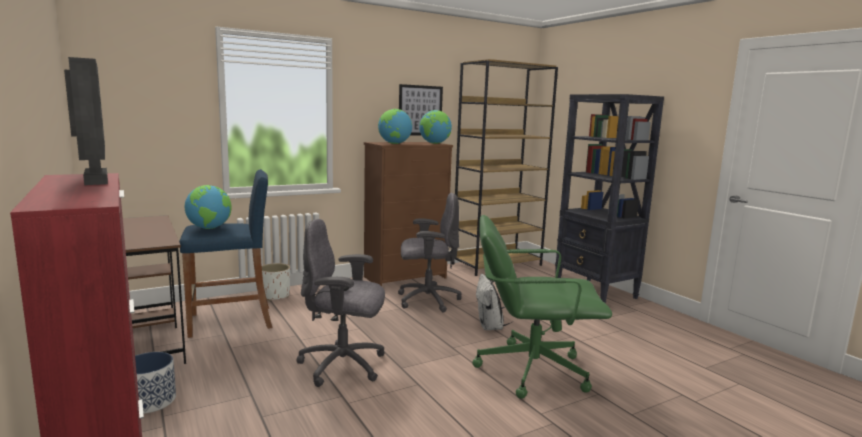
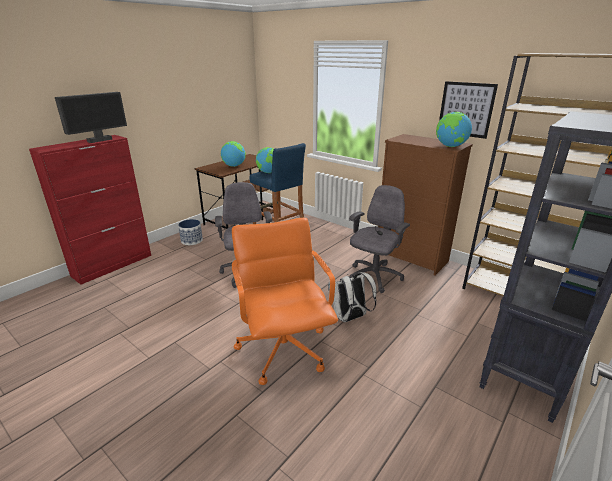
camera: 70 degrees right, 15 degrees up
white planter [262,263,290,301] -> none
globe [378,109,412,144] -> globe moved to [221,141,246,167]
grey office chair [398,193,462,312] -> grey office chair turned 120 degrees counterclockwise [349,185,410,293]
green office chair [473,215,612,399] -> orange office chair [232,218,338,385]

